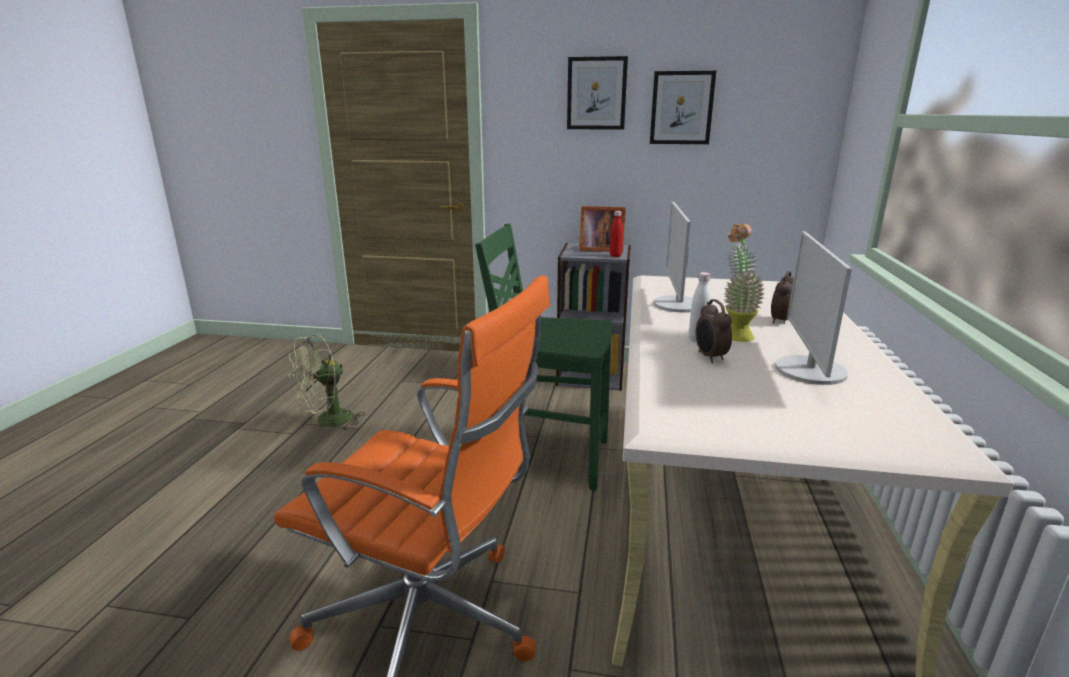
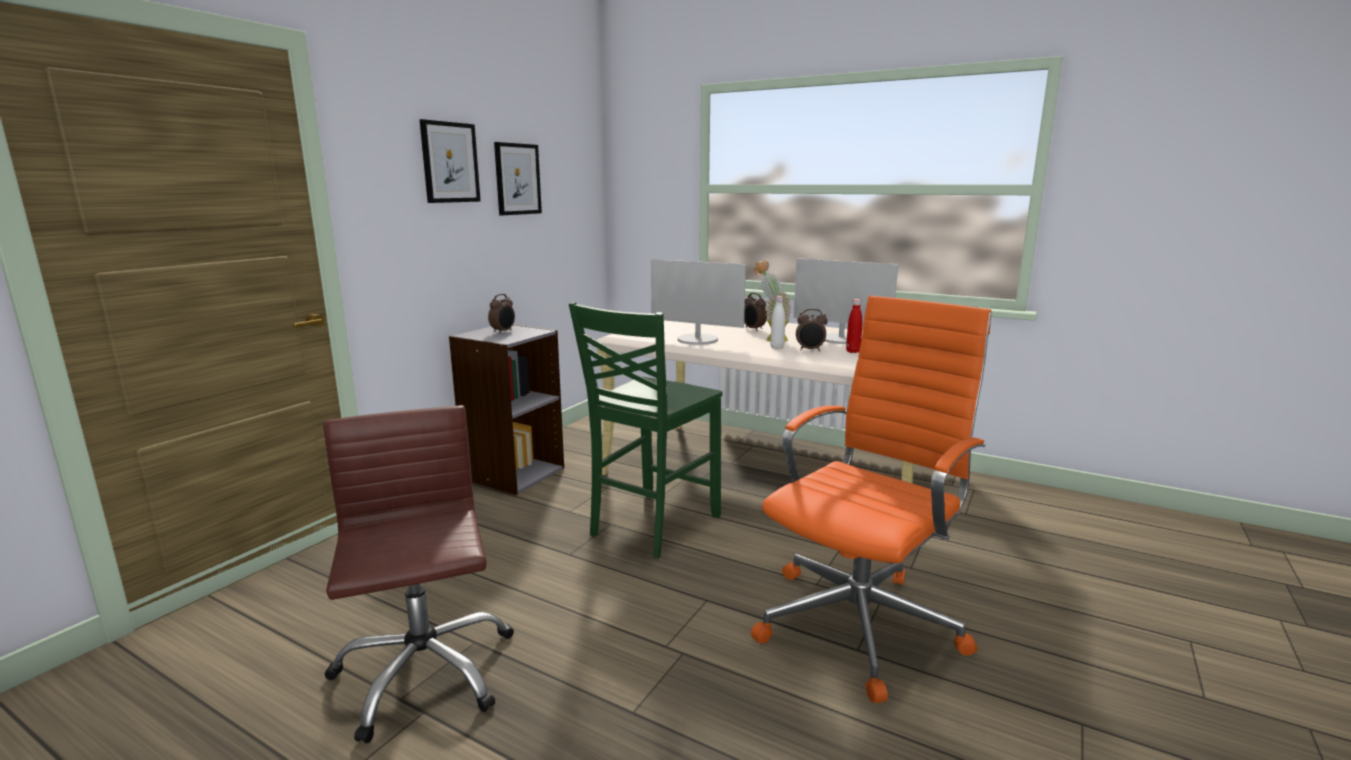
camera: 70 degrees left, 5 degrees down
green fan [289,334,365,431] -> brown office chair [323,405,514,743]
picture frame [579,206,626,252] -> alarm clock [488,294,515,334]
red bottle [610,211,623,257] -> red bottle moved to [846,299,863,353]

